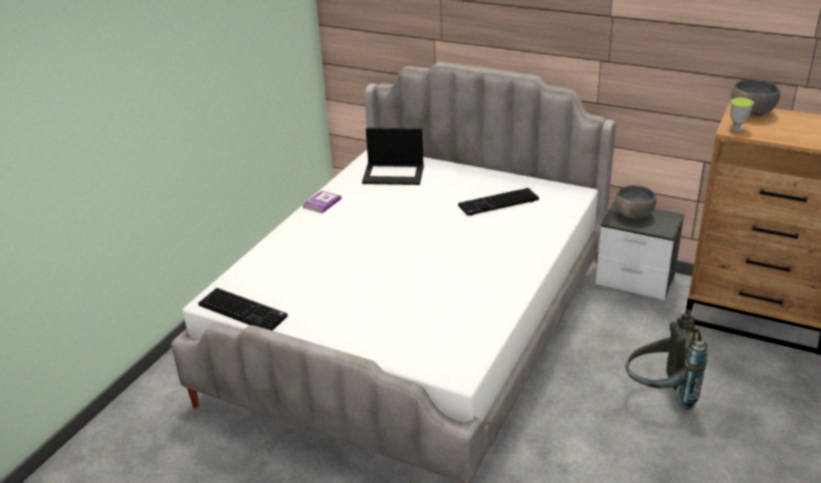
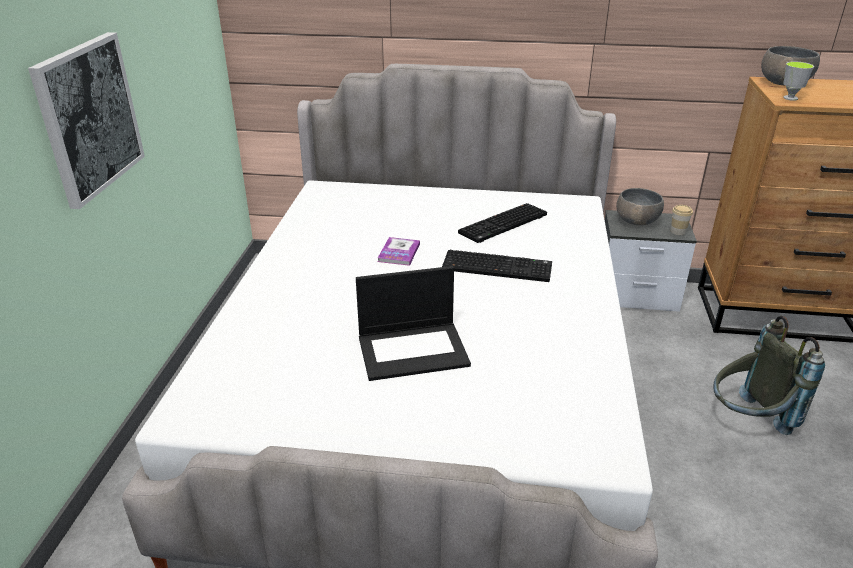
camera: 20 degrees left, 0 degrees up
keyboard [198,288,288,331] -> keyboard moved to [442,250,552,282]
book [303,191,342,213] -> book moved to [378,237,420,266]
laptop [362,128,424,185] -> laptop moved to [356,266,471,381]
none -> picture [28,32,145,209]
none -> cup [671,205,693,235]

